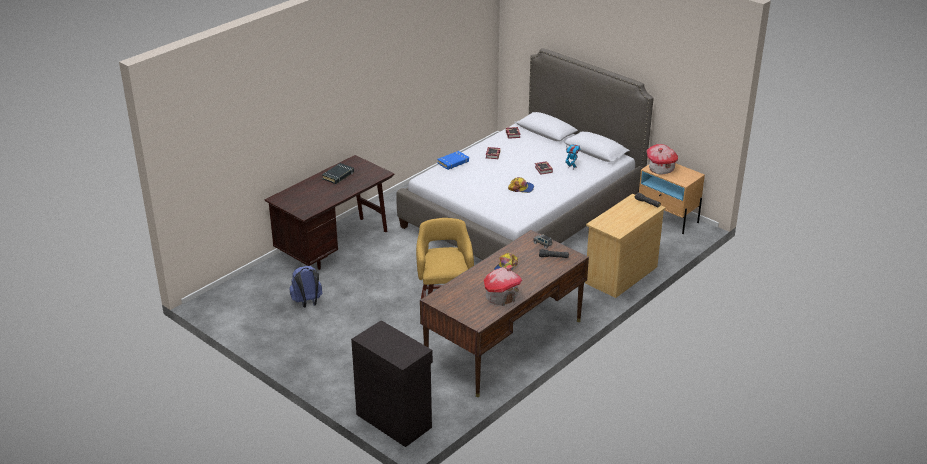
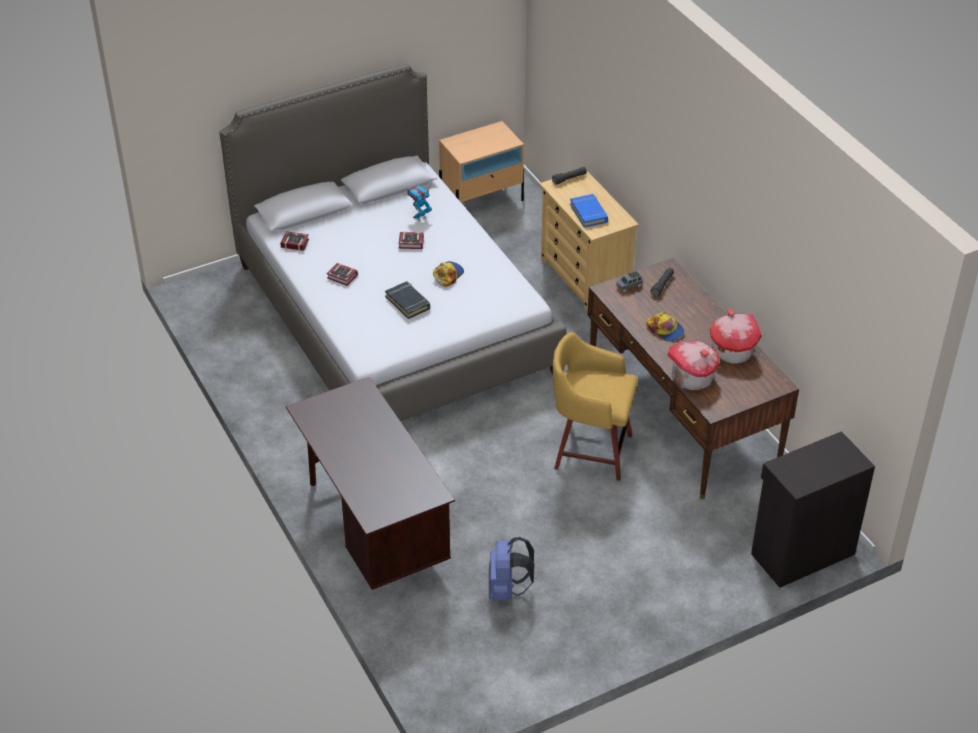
camera: 70 degrees left, 10 degrees up
black book [322,163,354,184] -> black book moved to [385,281,430,319]
blue book [437,151,469,170] -> blue book moved to [570,194,608,228]
toy house [646,144,678,174] -> toy house moved to [667,341,720,390]

